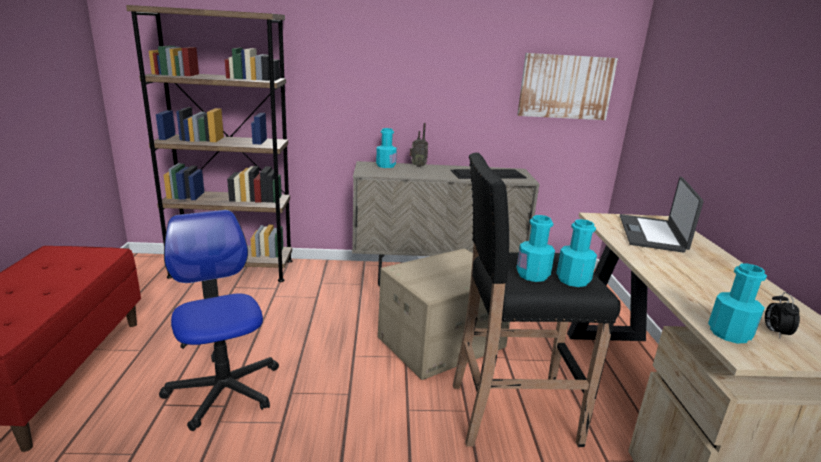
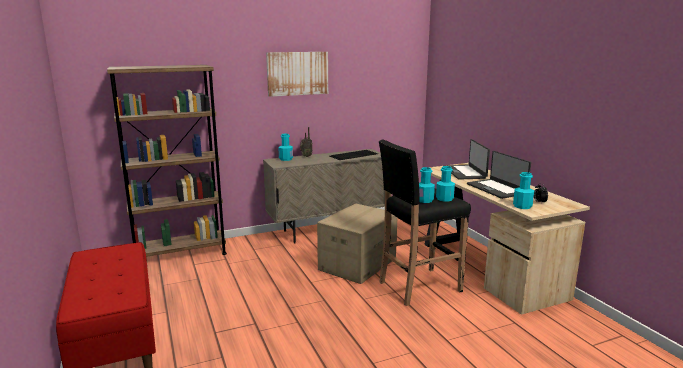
camera: 20 degrees left, 5 degrees down
office chair [159,210,279,431] -> none
picture [517,53,618,120] -> picture moved to [266,52,328,97]
none -> laptop [467,151,531,199]

